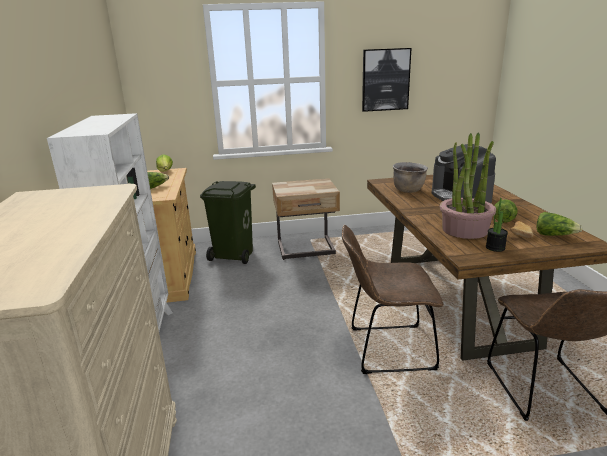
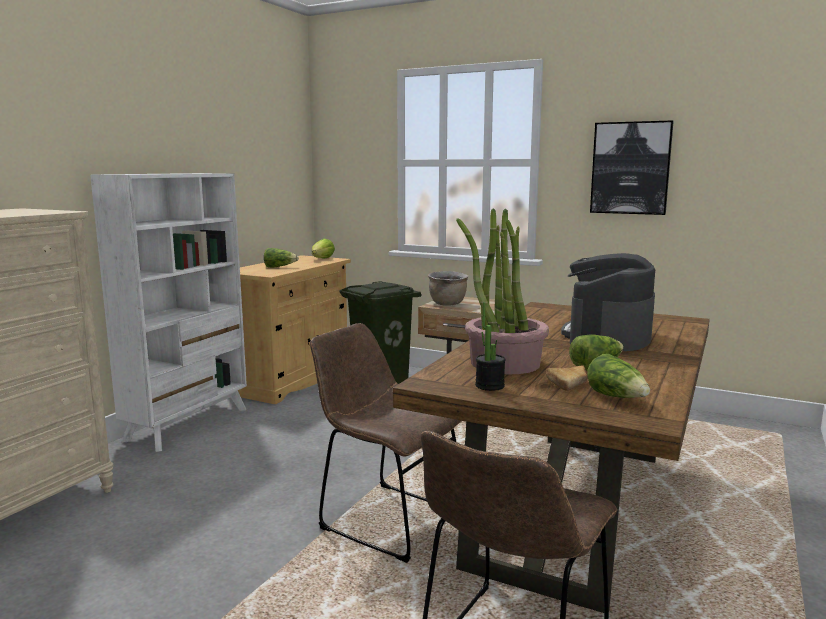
camera: 35 degrees right, 10 degrees down
brown cooking pot [393,162,428,193] -> brown cooking pot moved to [428,271,469,306]

